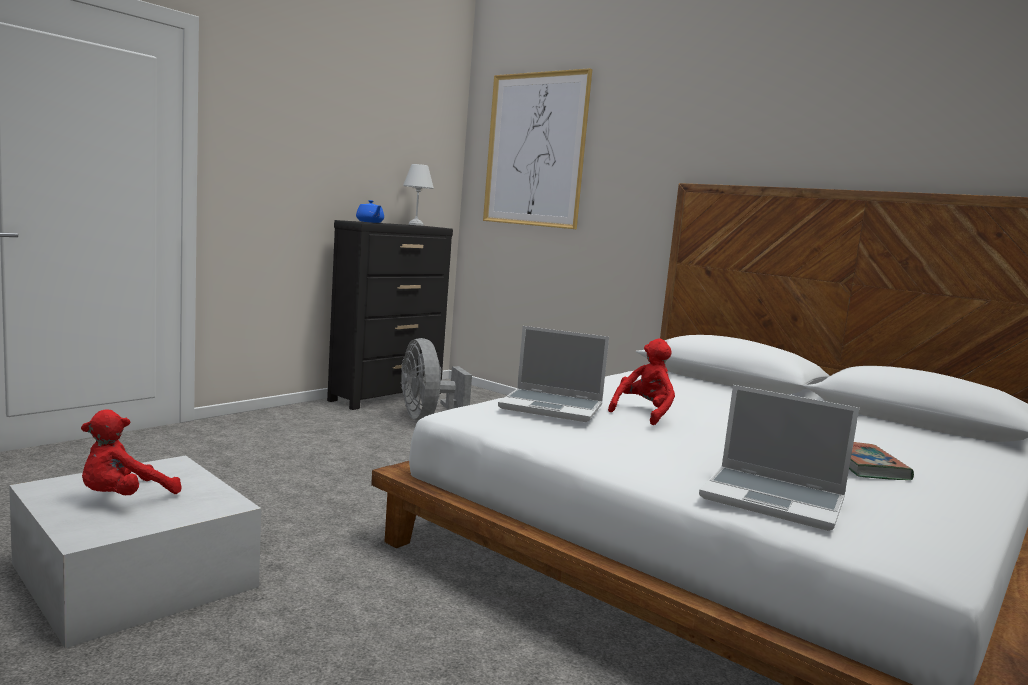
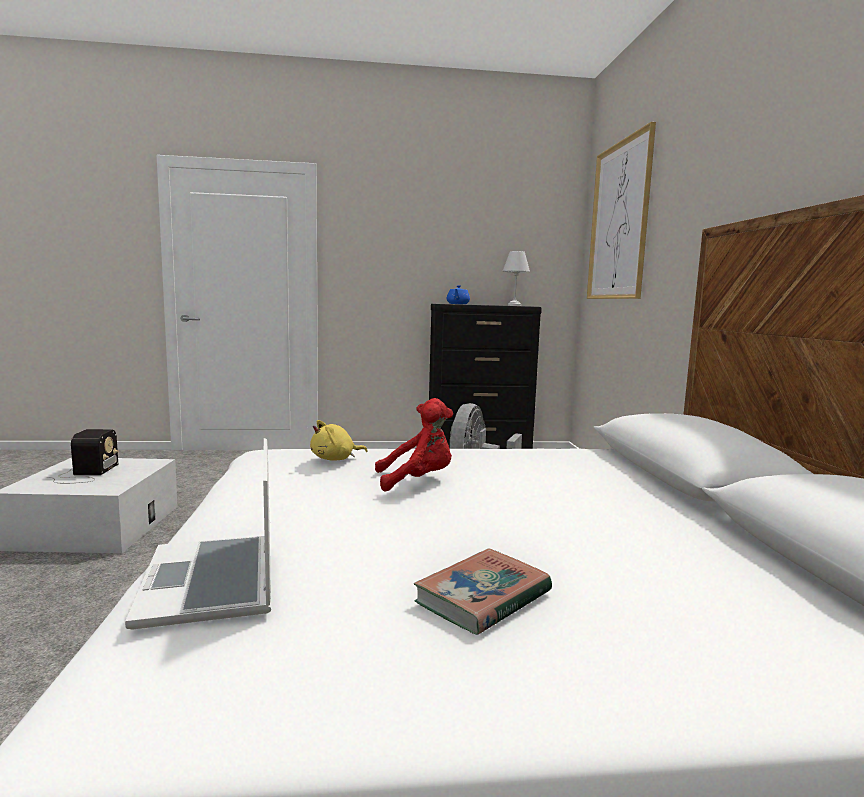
camera: 45 degrees right, 0 degrees up
red plush toy [81,409,182,495] -> radio [46,429,119,483]
laptop [498,326,609,422] -> yellow plush toy [310,420,368,461]

